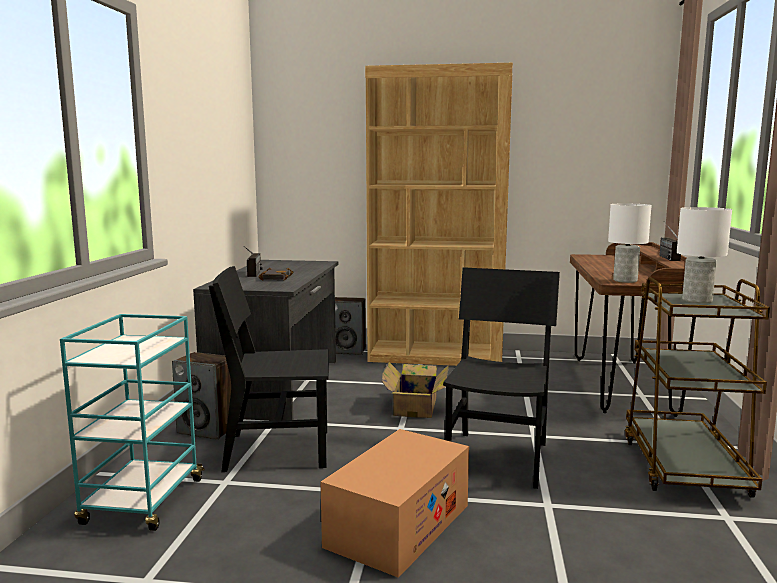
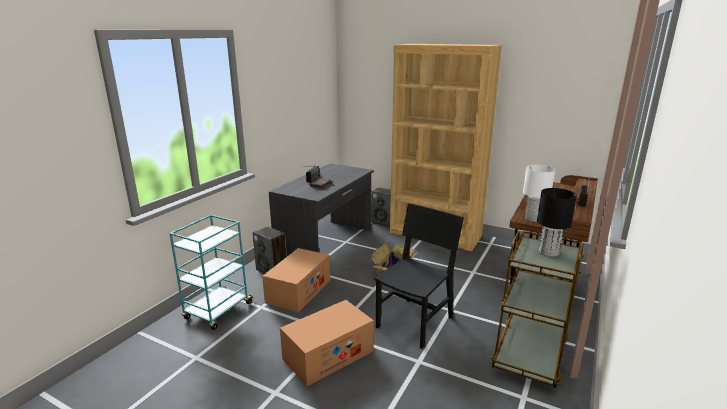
camera: 20 degrees right, 10 degrees up
black chair [209,266,329,472] -> cardboard box [262,248,330,313]
white table lamp [677,207,732,303] -> black table lamp [537,188,577,257]

